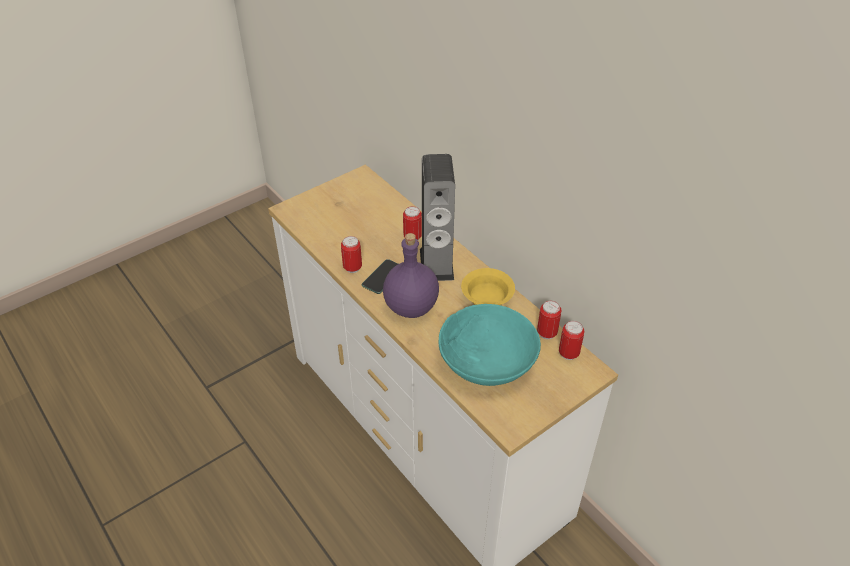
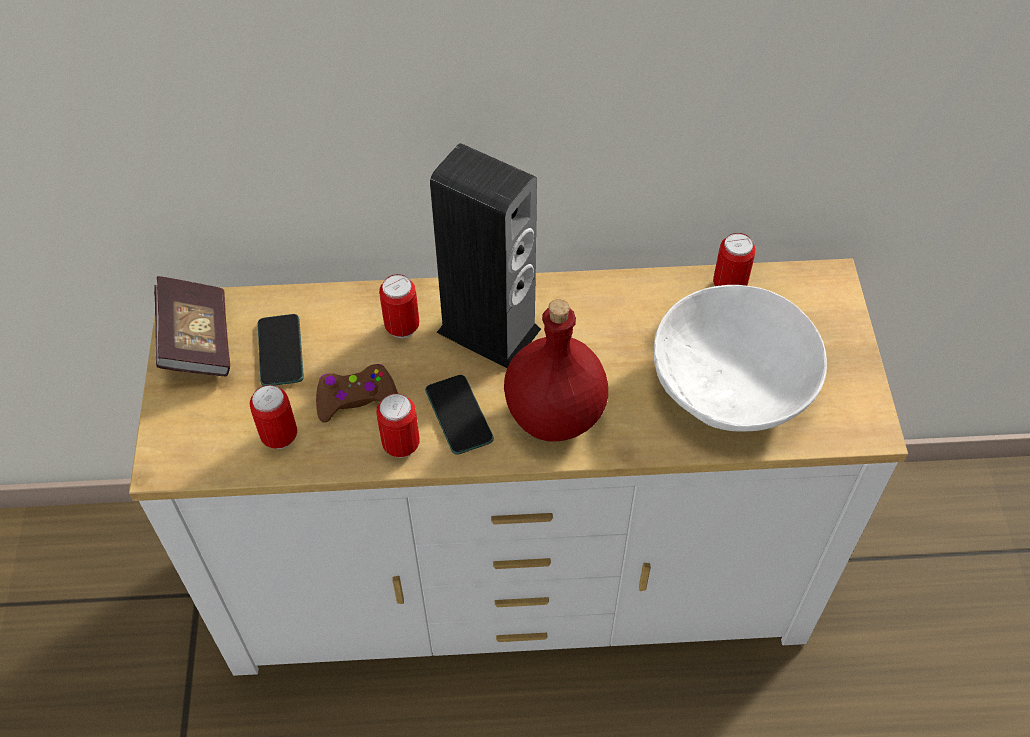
camera: 55 degrees left, 10 degrees up
purple bottle [383,233,439,318] -> red bottle [504,299,608,442]
turquoise bowl [439,304,541,386] -> white bowl [654,285,827,432]
yellow bowl [461,268,515,305] -> none
can [559,321,584,360] -> can moved to [250,385,297,449]
none -> book [154,276,230,376]
none -> phone [258,314,304,386]
none -> brown game controller [316,364,398,422]

